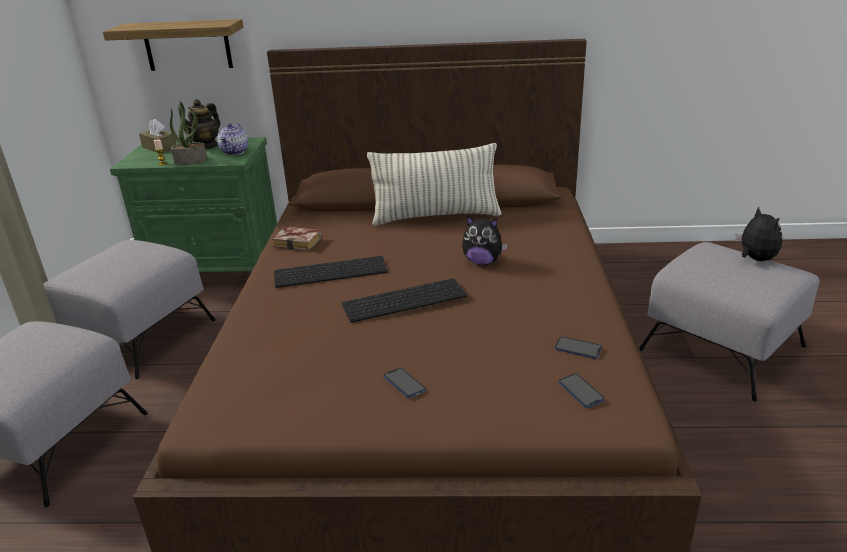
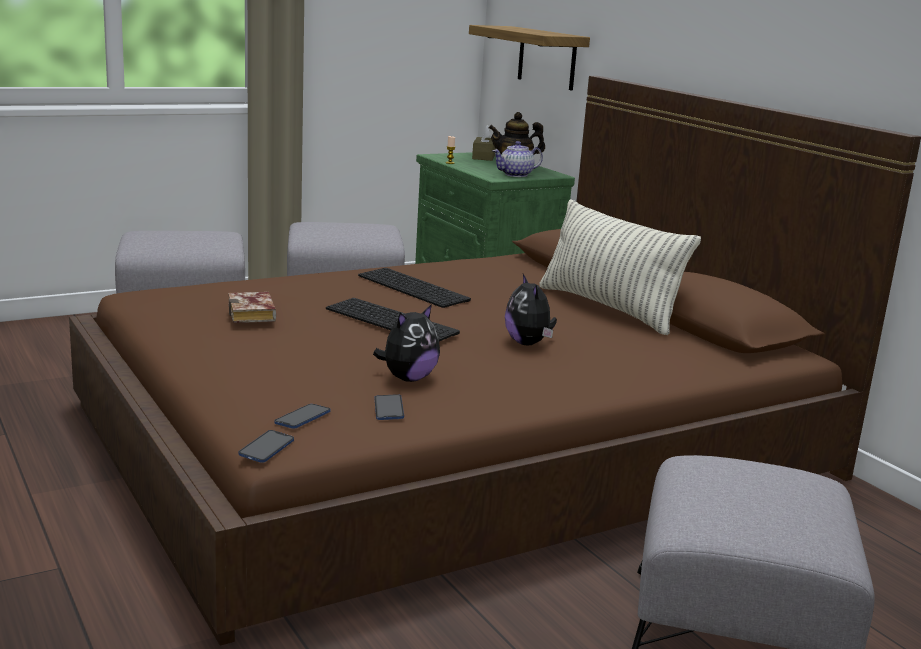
camera: 55 degrees right, 10 degrees down
potted plant [170,101,207,165] -> none
book [272,227,321,251] -> book moved to [228,292,276,323]
phone [383,368,426,398] -> phone moved to [238,430,294,463]
plush toy [735,206,783,261] -> plush toy moved to [373,304,440,382]

